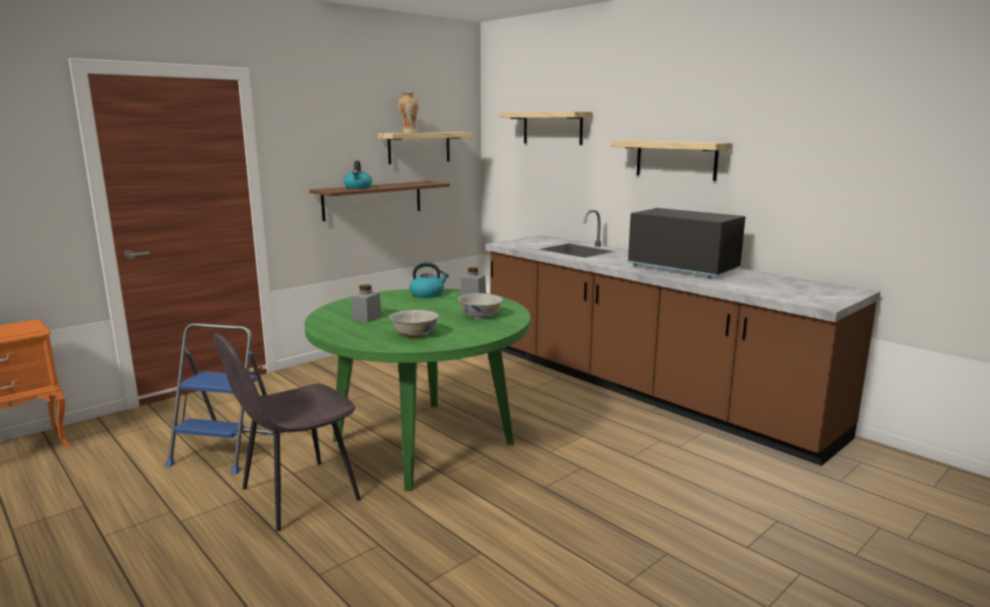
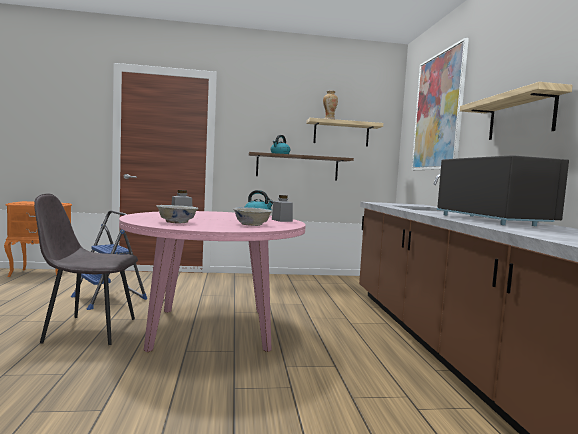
camera: 35 degrees right, 10 degrees down
green dining table [304,289,530,491] -> pink dining table [119,211,306,352]
shelf [499,111,592,145] -> picture [411,38,469,170]

